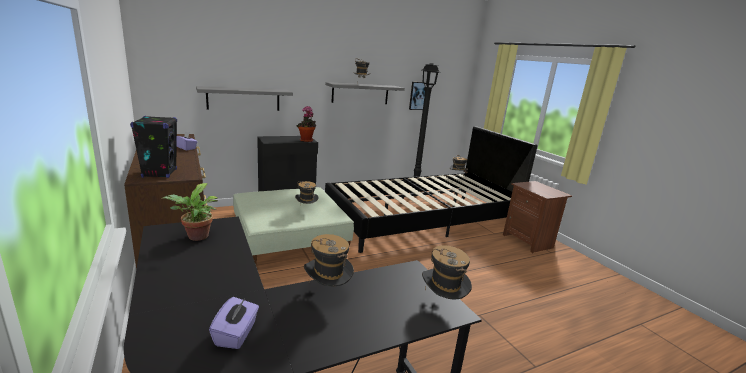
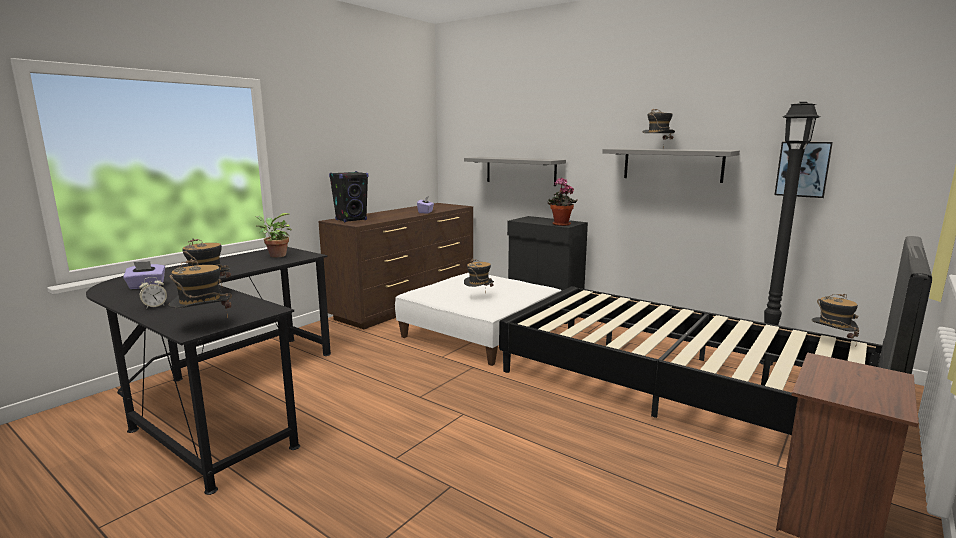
camera: 65 degrees right, 5 degrees down
green ottoman [233,187,354,264] -> white ottoman [395,273,562,366]
none -> alarm clock [139,277,167,309]

